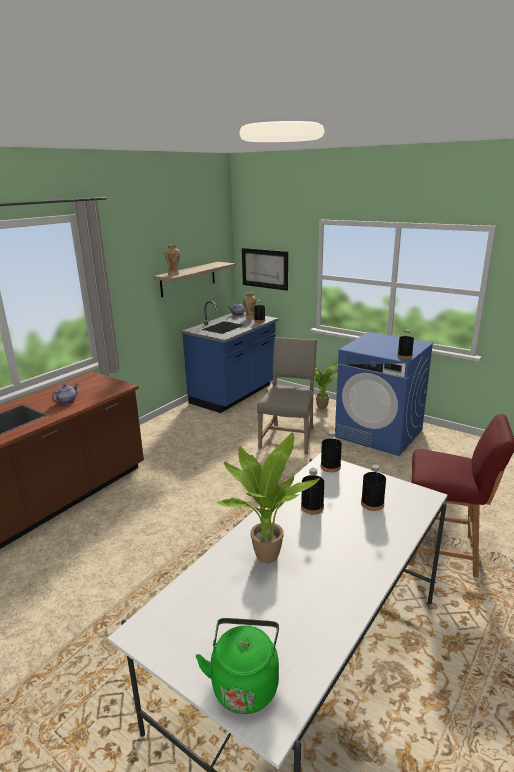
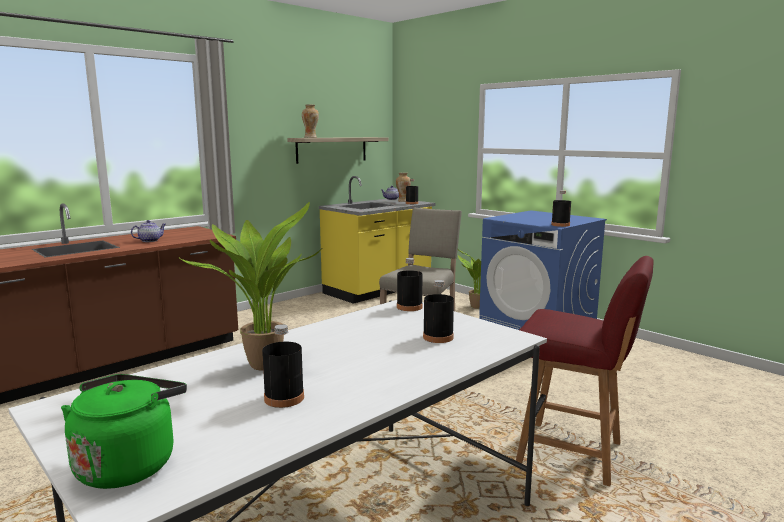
camera: 10 degrees right, 10 degrees down
blue counter [182,301,279,413] -> yellow counter [319,176,435,304]
picture [242,248,288,291] -> none
black bottle [301,468,324,514] -> black bottle moved to [262,324,304,408]

